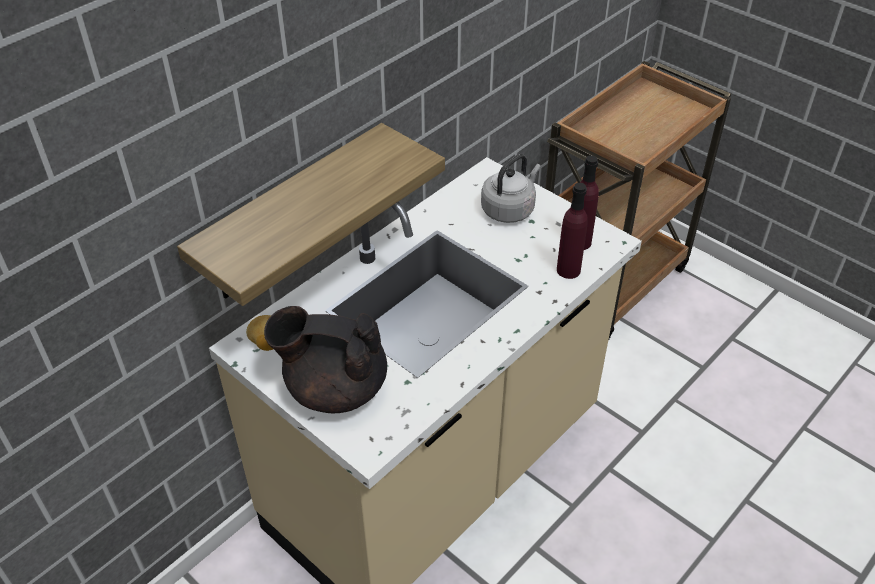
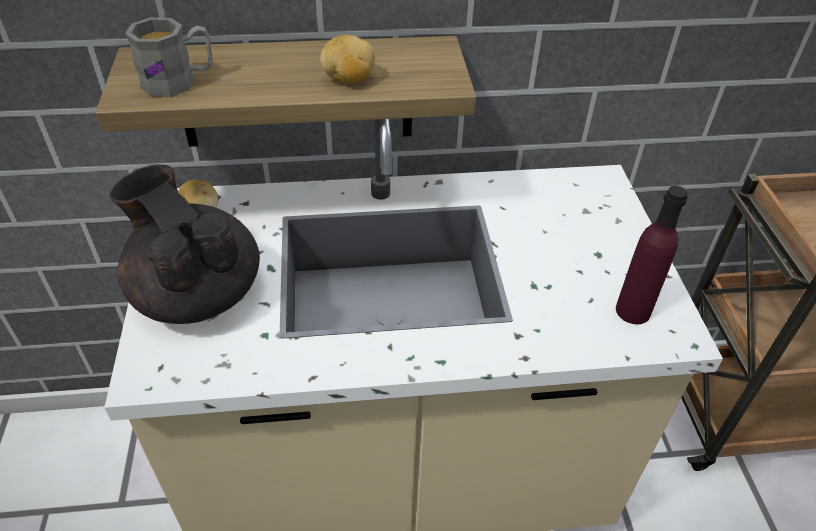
camera: 40 degrees right, 0 degrees up
grey kettle [481,154,541,223] -> none
purple bottle [557,183,588,279] -> none
none -> grey mug [125,17,213,97]
none -> potato [320,35,375,83]

